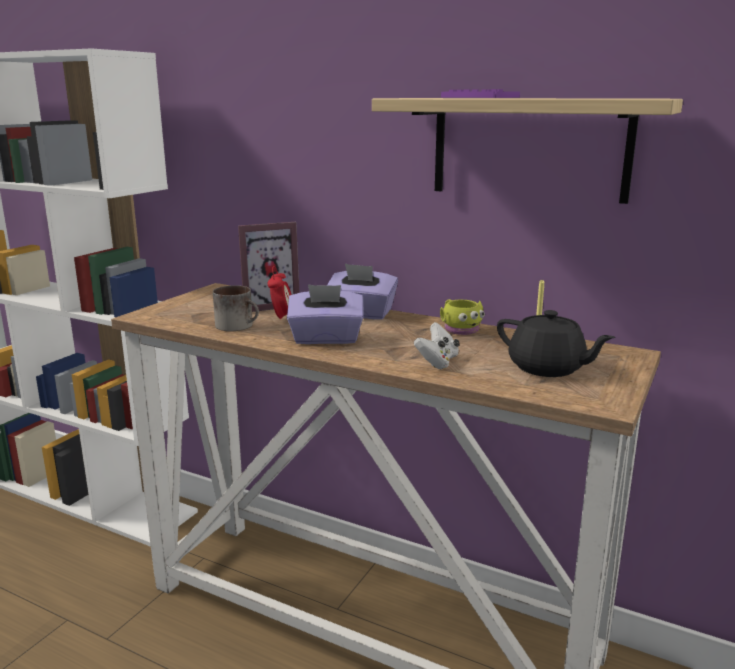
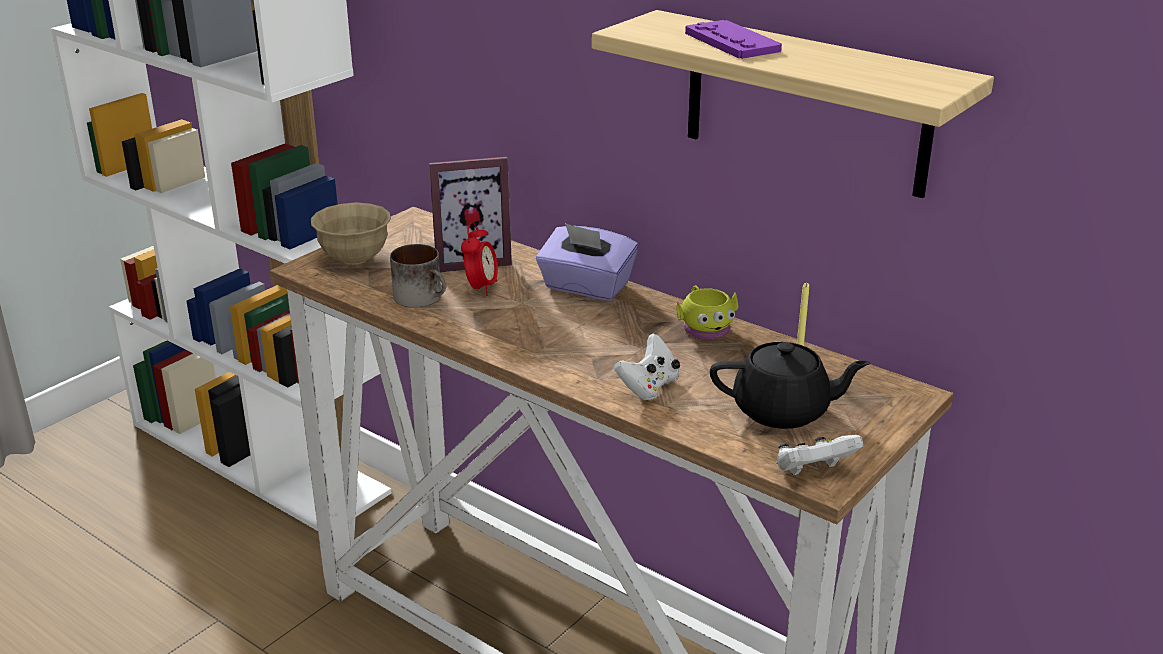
camera: 10 degrees right, 10 degrees up
purple tissue box [287,284,363,344] -> none
black teapot [497,310,616,377] -> black teapot turned 45 degrees counterclockwise [710,342,870,429]
none -> beige bowl [311,202,391,265]
none -> white game controller [776,435,863,475]

